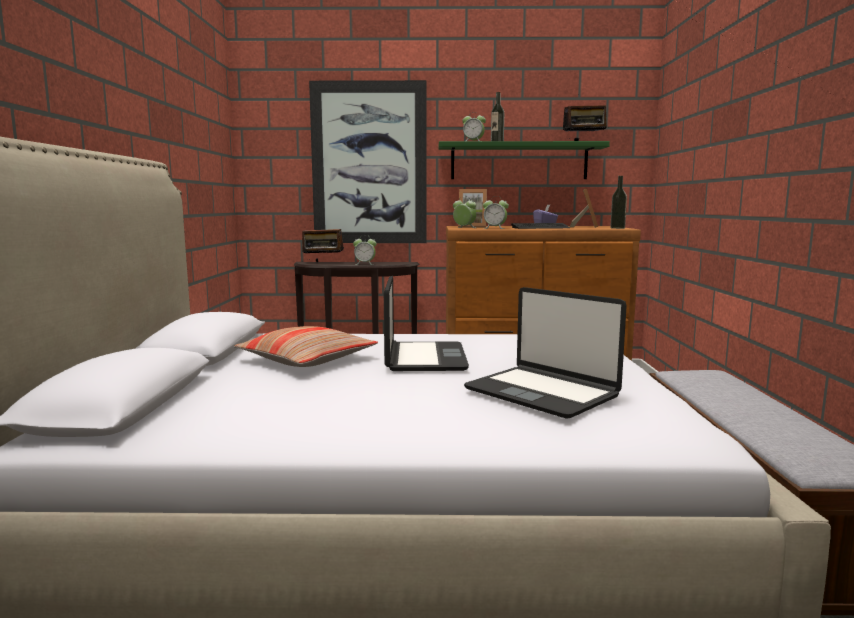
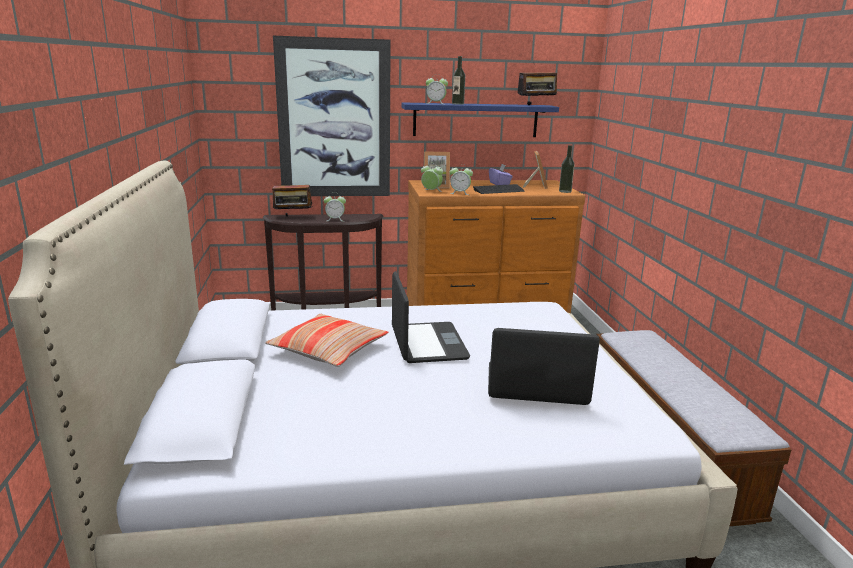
camera: 10 degrees left, 10 degrees up
green shelf [439,141,610,179] -> blue shelf [401,102,559,137]
laptop [464,287,627,419] -> laptop turned 150 degrees clockwise [488,328,600,405]

